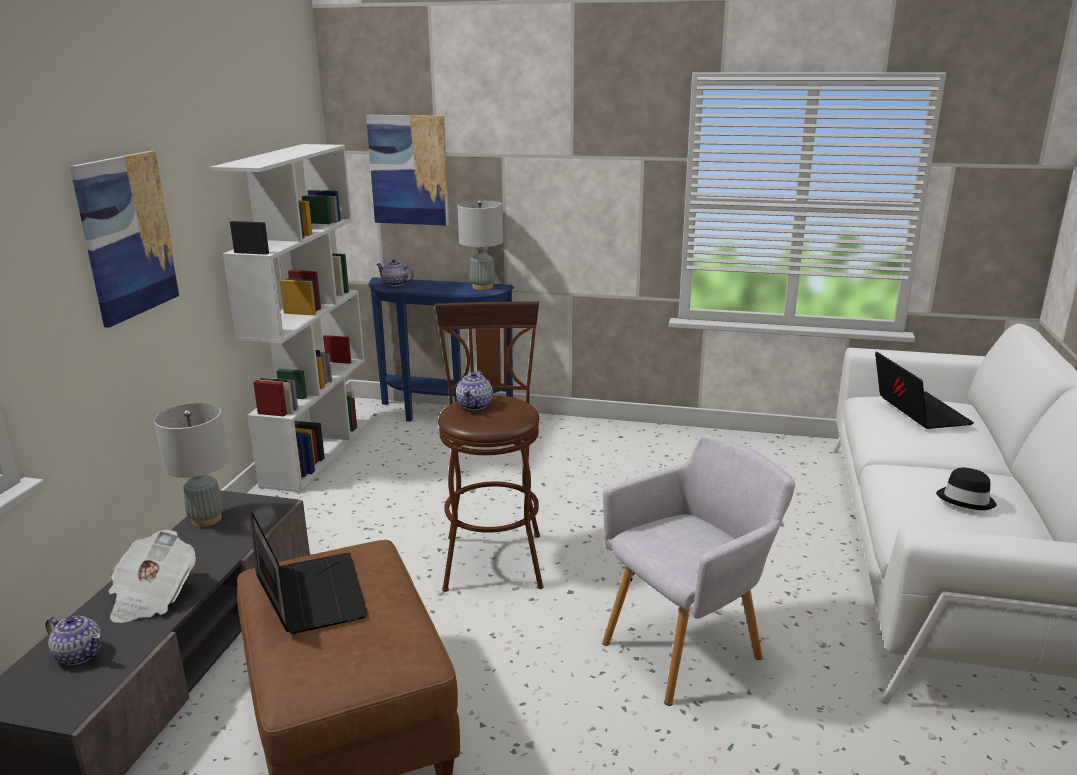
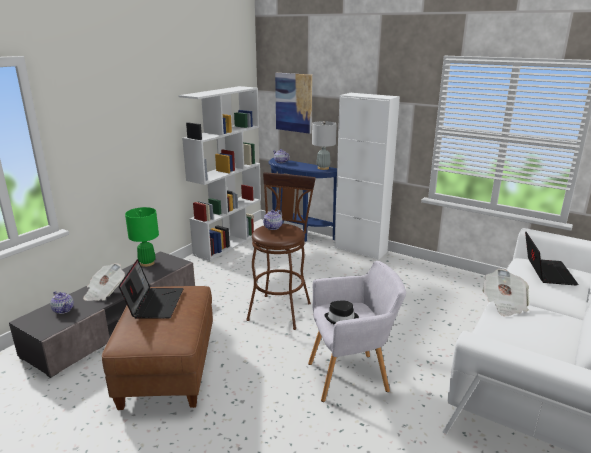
camera: 20 degrees right, 0 degrees up
picture [70,151,181,328] -> none
grey table lamp [154,403,229,527] -> green table lamp [125,207,159,267]
black hat [936,468,997,510] -> black hat moved to [324,301,359,325]
none -> white cabinet [334,93,400,260]
none -> newspaper [482,269,530,316]

